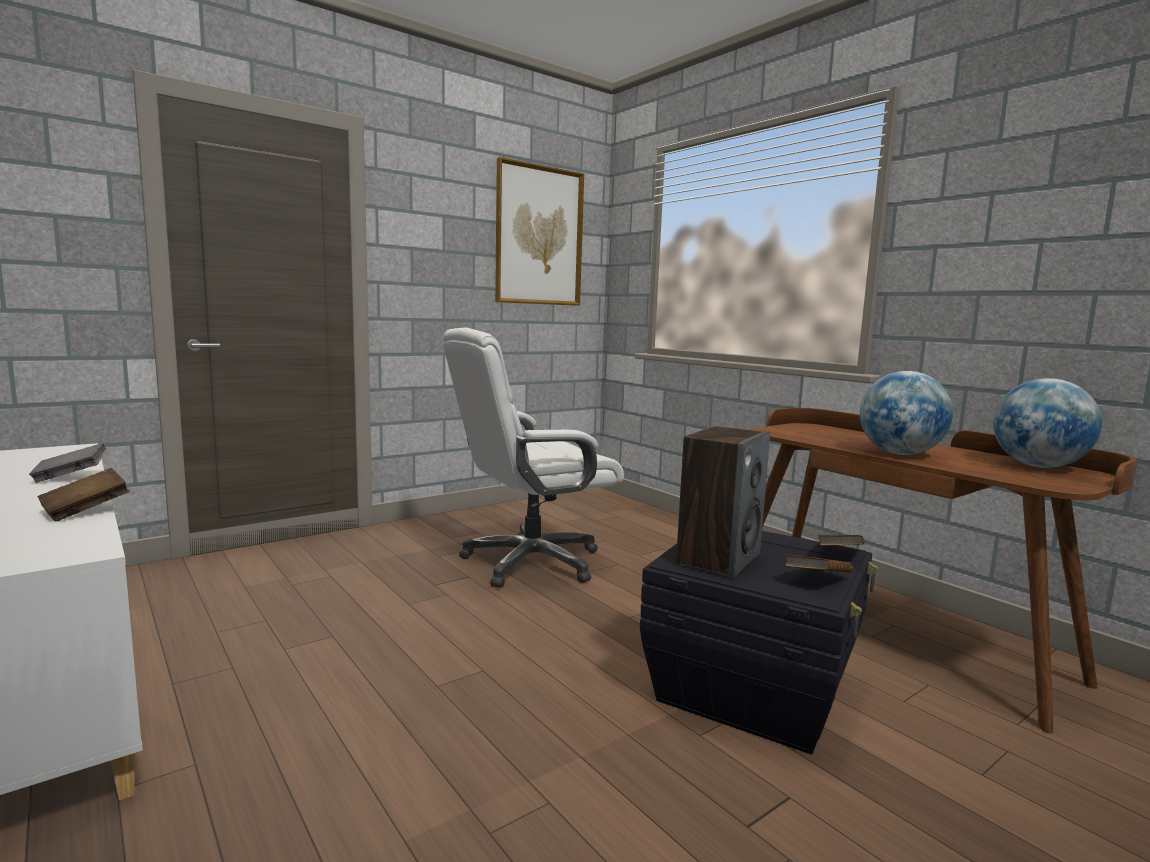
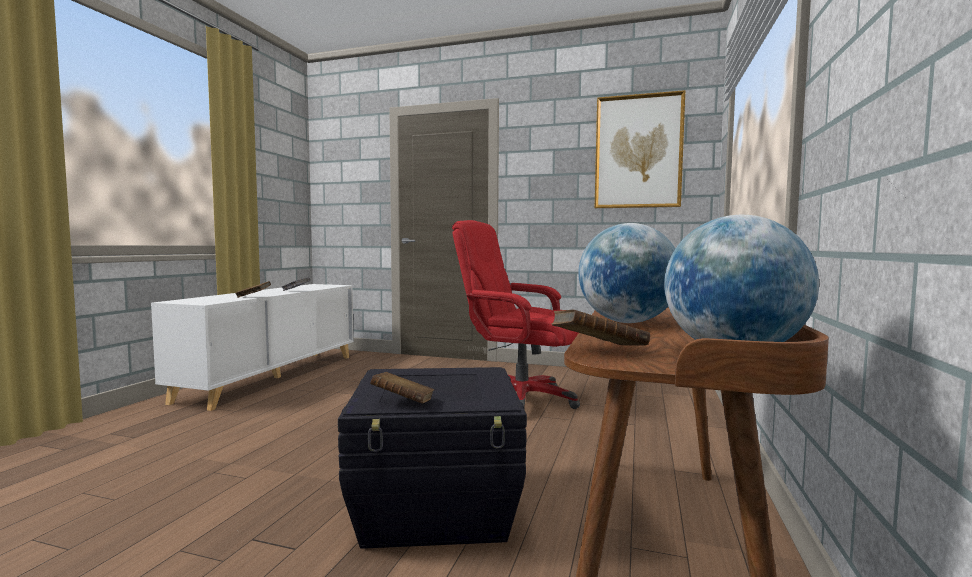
camera: 55 degrees right, 5 degrees down
white office chair [443,328,624,588] -> red office chair [452,220,580,409]
speaker [676,426,770,579] -> none
brown book [818,535,864,546] -> brown book moved to [551,310,650,346]

